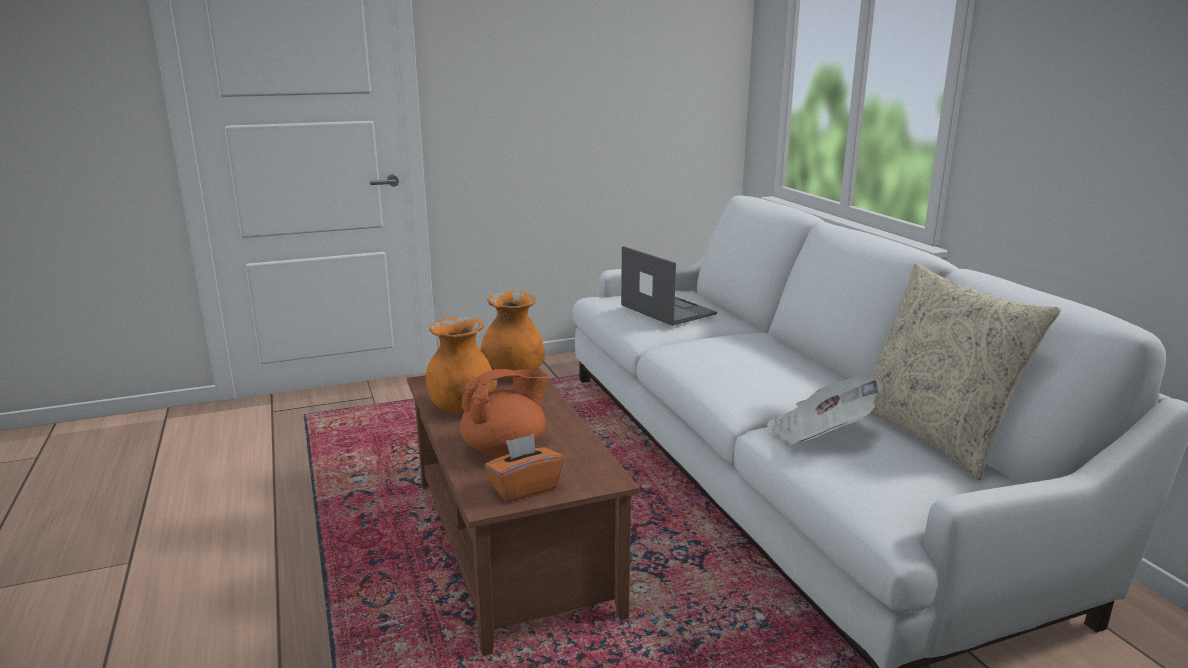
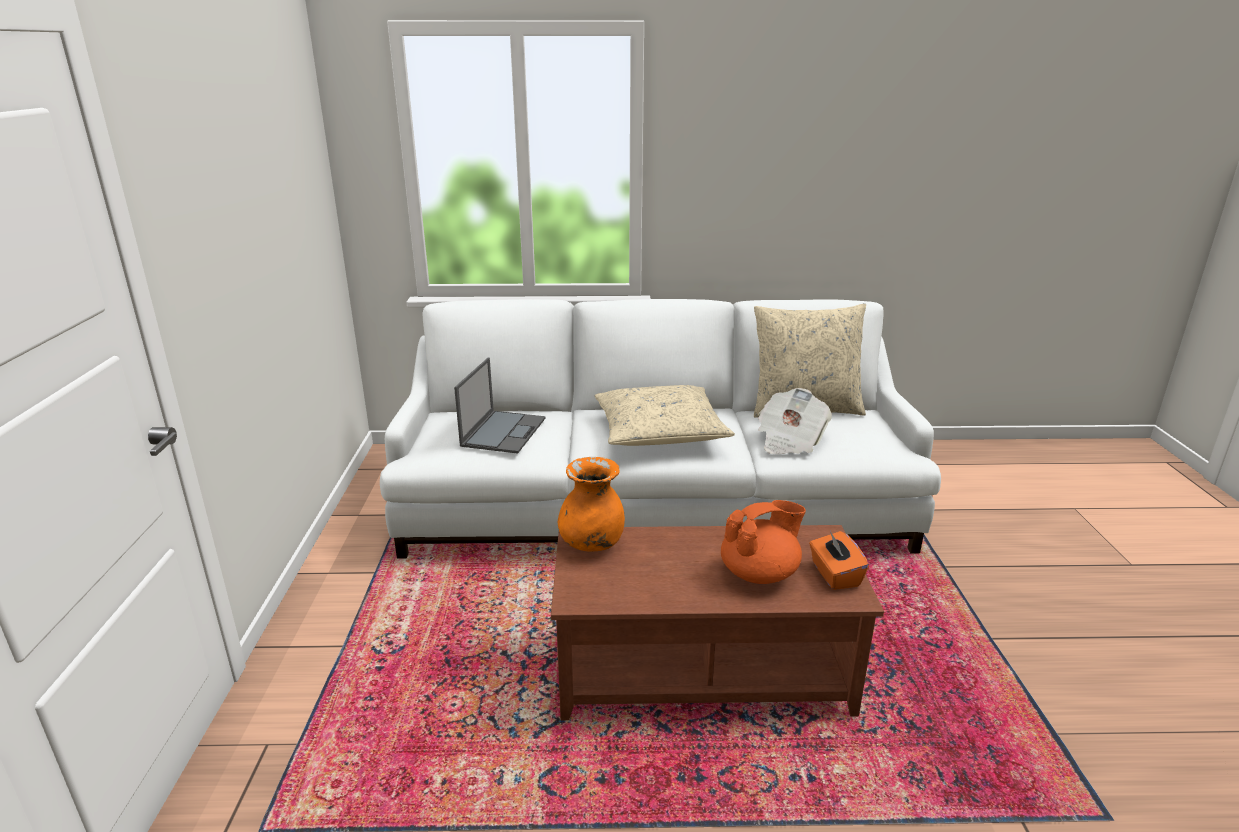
camera: 70 degrees left, 5 degrees up
orange vase [426,317,497,413] -> none
orange teapot [460,369,548,457] -> orange teapot turned 75 degrees clockwise [721,500,806,584]
laptop [621,246,717,326] -> laptop turned 120 degrees clockwise [454,358,545,454]
none -> beige pillow [594,385,735,446]

